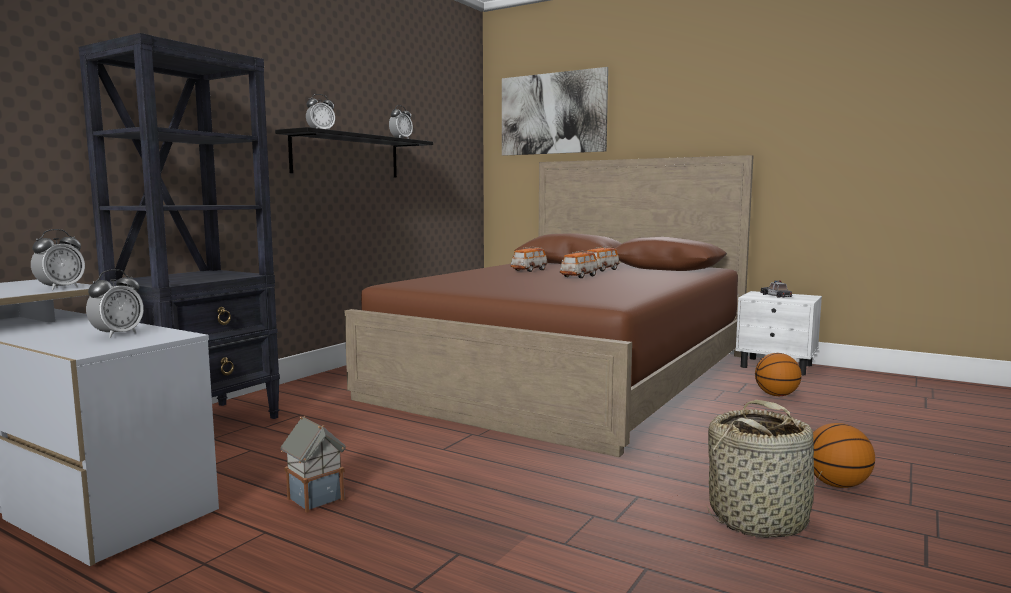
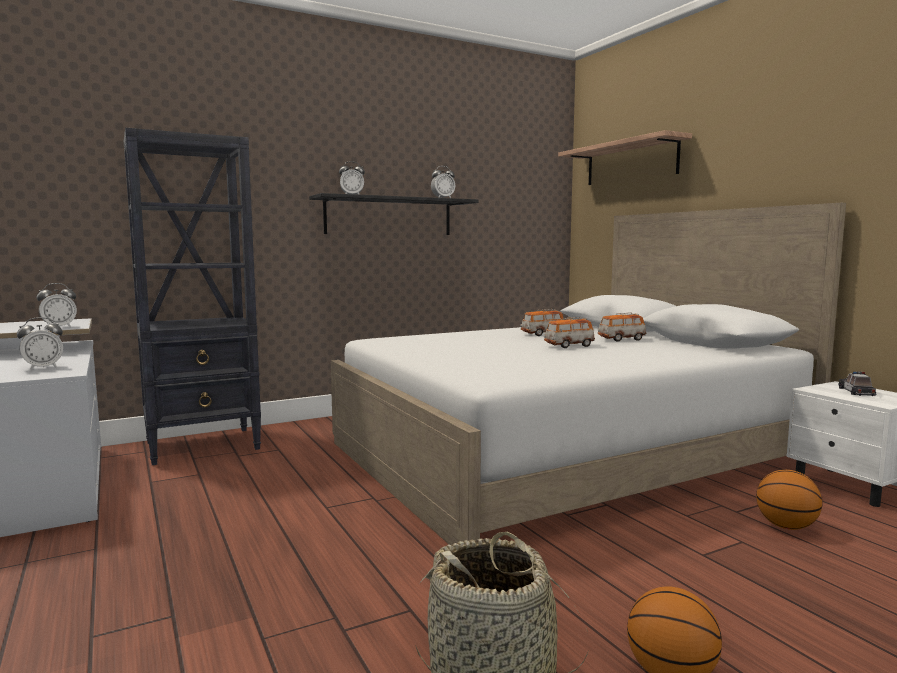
camera: 30 degrees right, 0 degrees up
toy house [280,416,346,513] -> none
brown bed [345,155,754,457] -> white bed [331,203,846,545]
picture [502,67,608,156] -> shelf [558,130,692,185]

